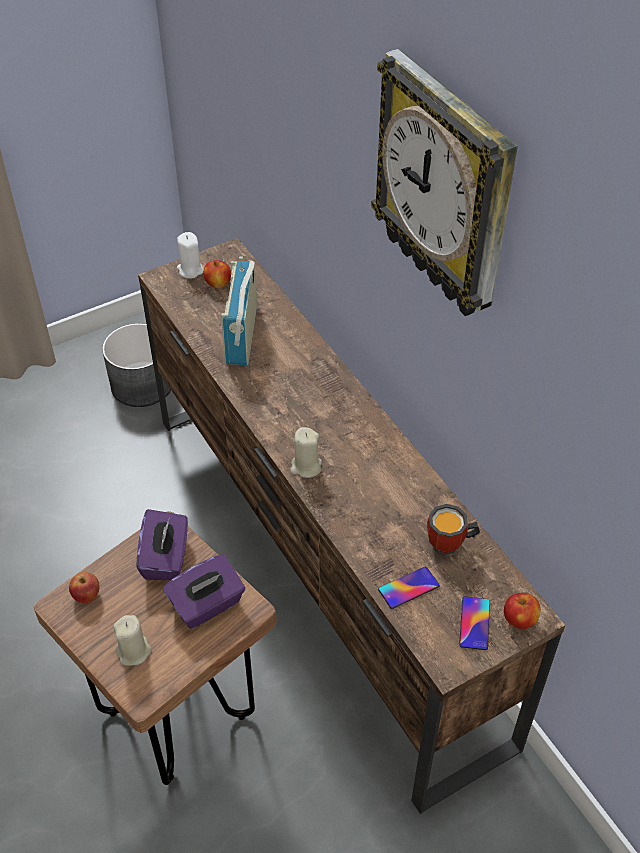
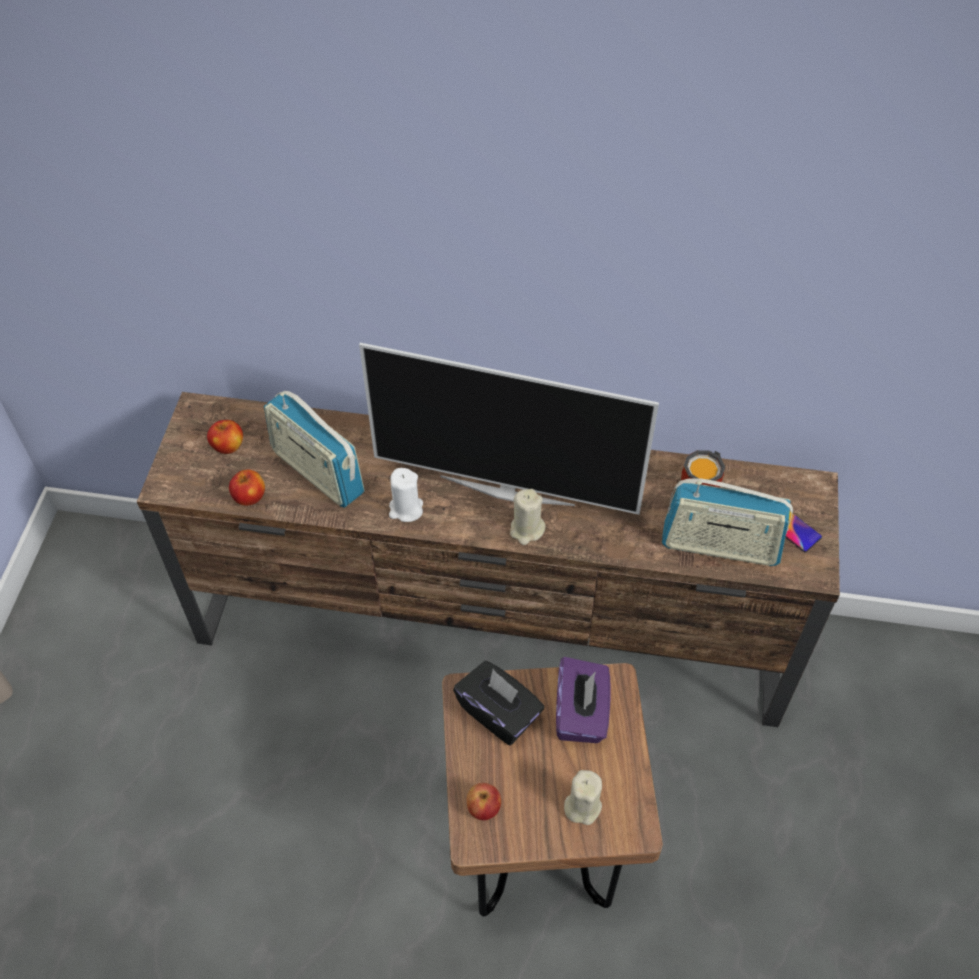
camera: 50 degrees left, 5 degrees up
grey planter [102,323,171,407] -> none
purple tissue box [137,509,188,580] -> black tissue box [453,661,544,746]
white candle [177,232,204,279] -> white candle moved to [389,468,423,522]
wall clock [371,49,518,316] -> none
phone [378,567,440,609] -> radio [662,478,793,566]
apple [504,593,541,629] -> apple moved to [229,470,265,506]
none -> television [359,343,659,515]

